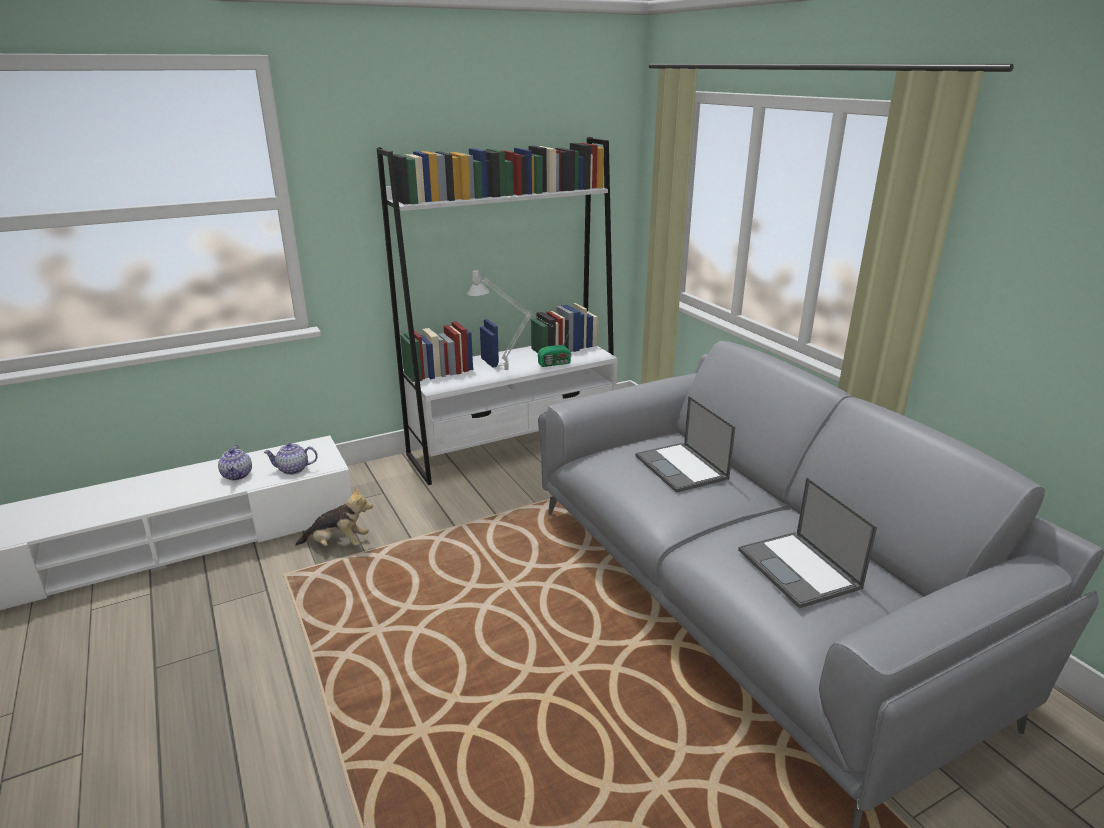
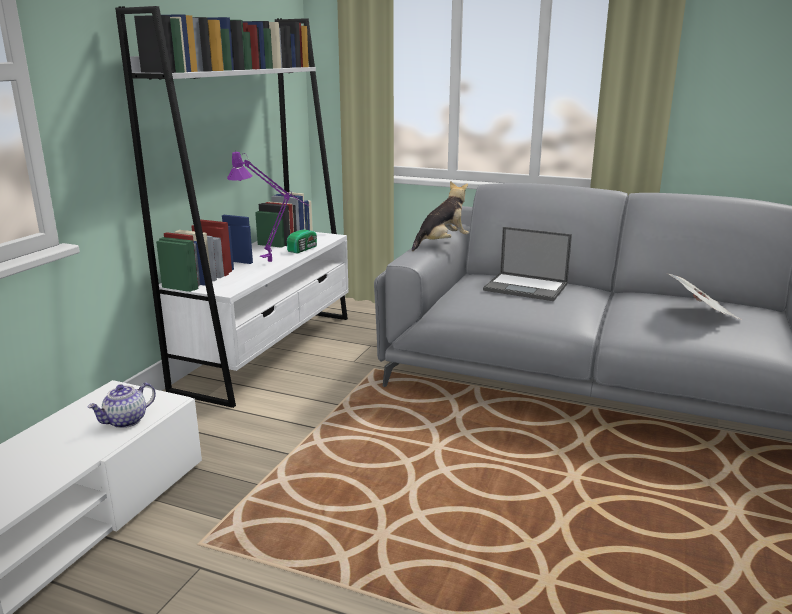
camera: 40 degrees left, 5 degrees down
teapot [218,445,252,480] -> none
plush toy [295,487,373,546] -> plush toy moved to [412,181,469,251]
grey table lamp [467,269,553,370] -> purple table lamp [227,150,309,263]
laptop [738,477,877,609] -> newspaper [667,273,740,319]

